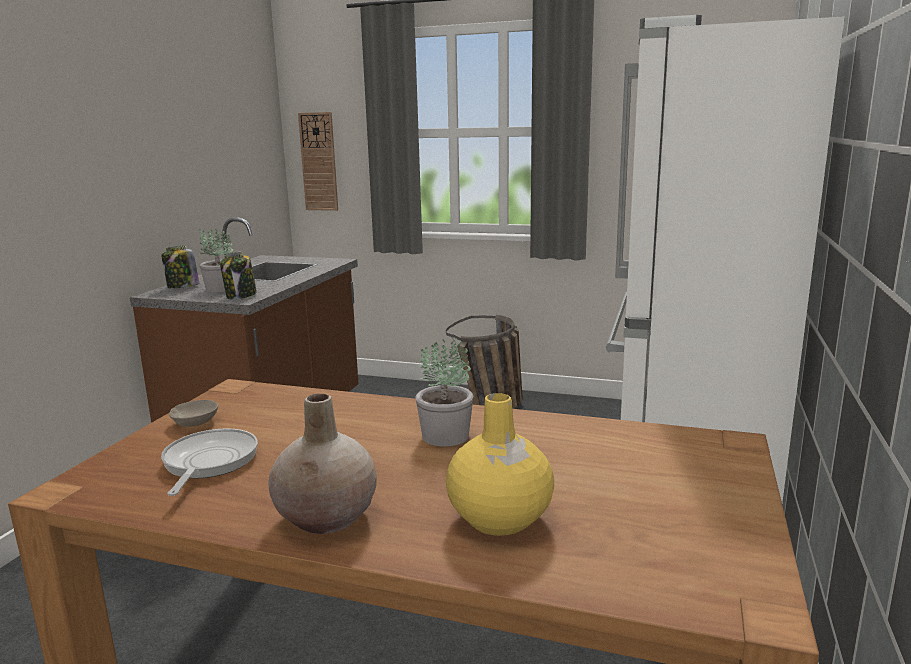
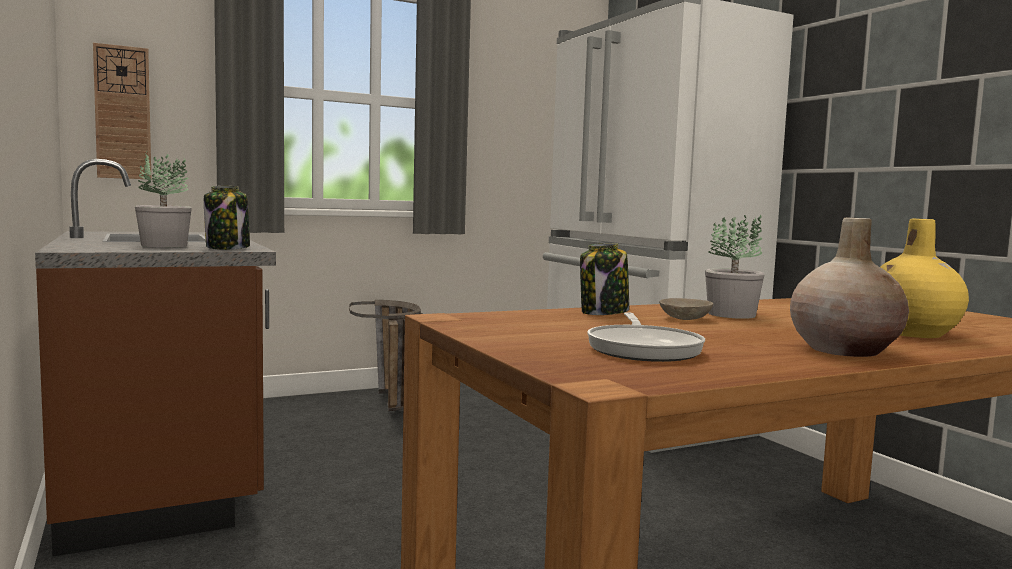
camera: 45 degrees left, 10 degrees down
jar [161,246,199,289] -> jar moved to [580,243,629,315]
frying pan [161,428,258,496] -> frying pan turned 135 degrees counterclockwise [587,312,705,362]
beige bowl [169,400,218,427] -> beige bowl moved to [659,298,713,320]

